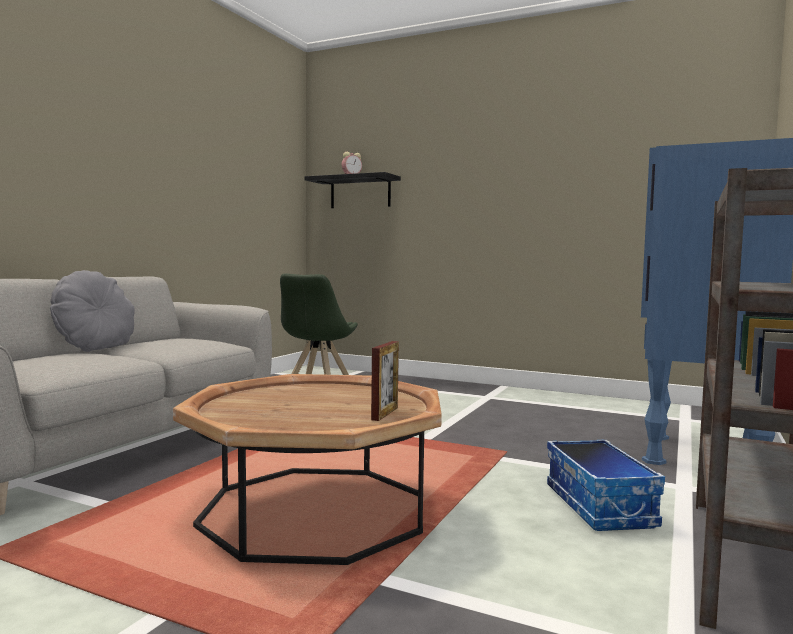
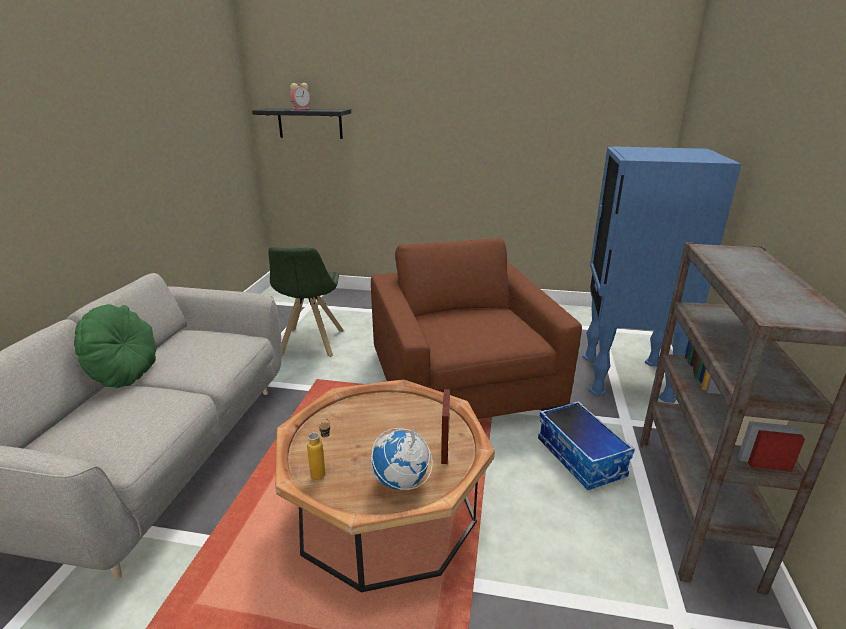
camera: 15 degrees left, 20 degrees up
grey pillow [50,270,135,352] -> green pillow [74,304,156,388]
none -> bottle [307,419,330,480]
none -> brown armchair [371,238,582,419]
none -> globe [371,428,433,490]

